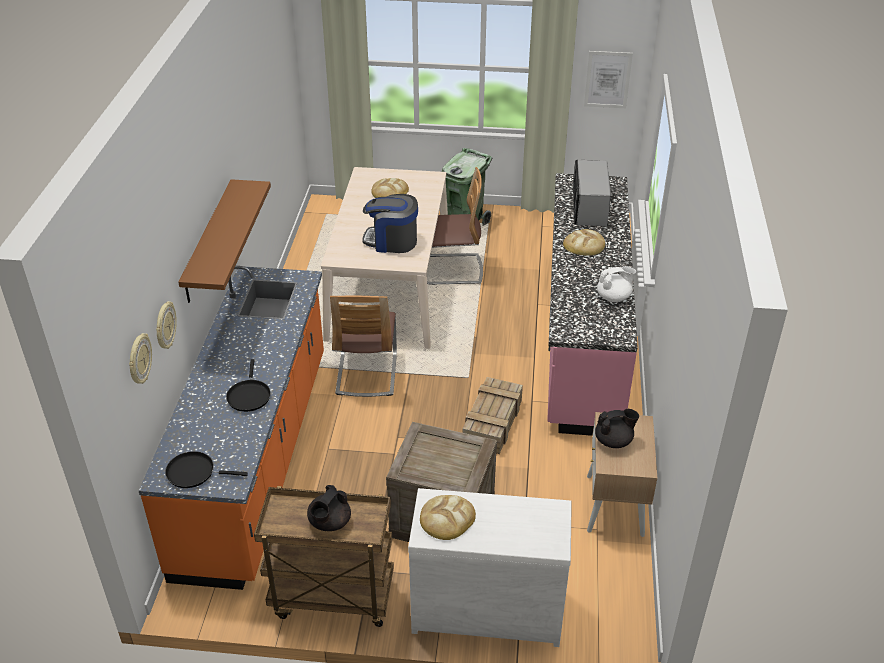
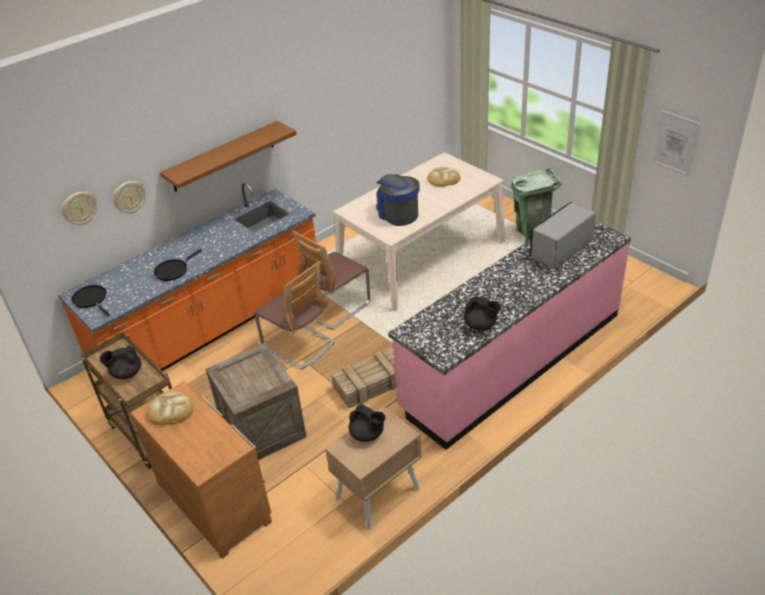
camera: 45 degrees right, 0 degrees up
white dresser [408,488,572,647] -> brown dresser [130,381,272,559]
chair [427,167,483,285] -> chair moved to [254,261,335,370]
bread [563,229,605,256] -> none
white teapot [597,266,636,302] -> black teapot [464,296,501,330]

